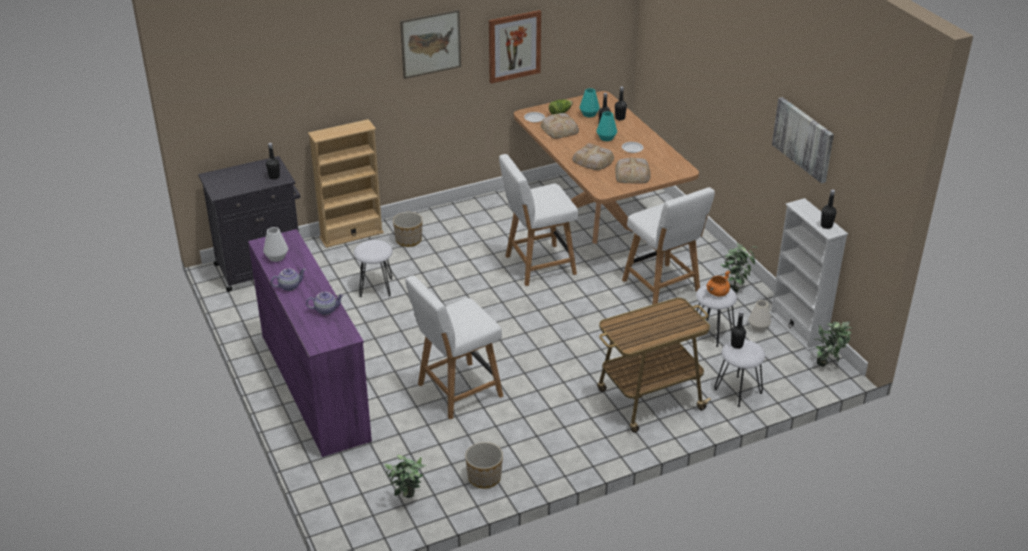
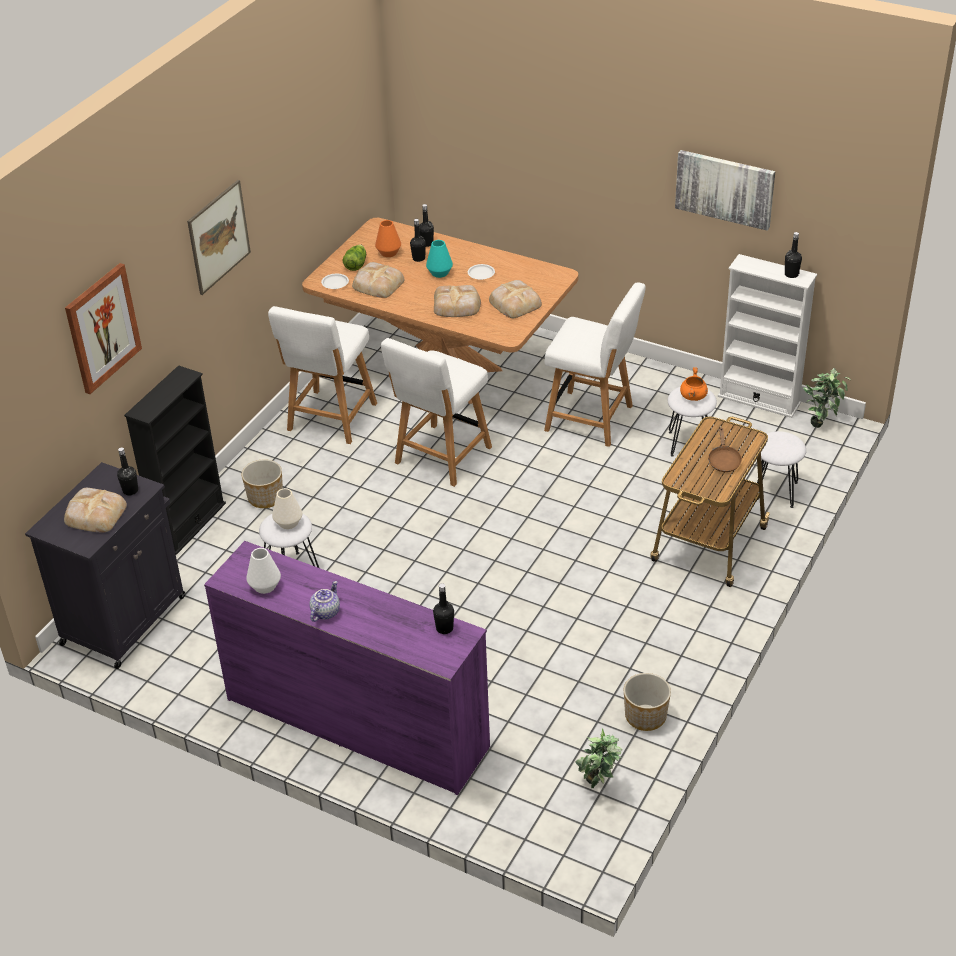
camera: 35 degrees left, 5 degrees up
teapot [306,292,344,315] -> none
beige bookcase [308,119,384,248] -> black bookcase [124,365,226,555]
white chair [405,276,503,419] -> white chair moved to [268,306,377,444]
picture [489,10,541,84] -> picture moved to [65,263,142,394]
turquoise vase [580,88,600,117] -> orange vase [375,220,401,257]
potted plant [721,243,758,293] -> none
black bottle [731,311,746,349] -> black bottle moved to [433,583,454,634]
white vase [748,300,771,332] -> white vase moved to [272,488,302,529]
none -> bread [64,488,127,532]
none -> brown frying pan [708,428,742,472]

